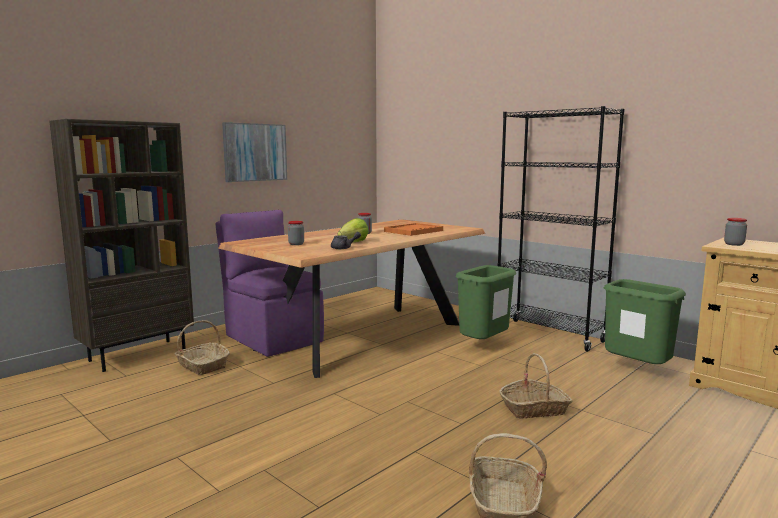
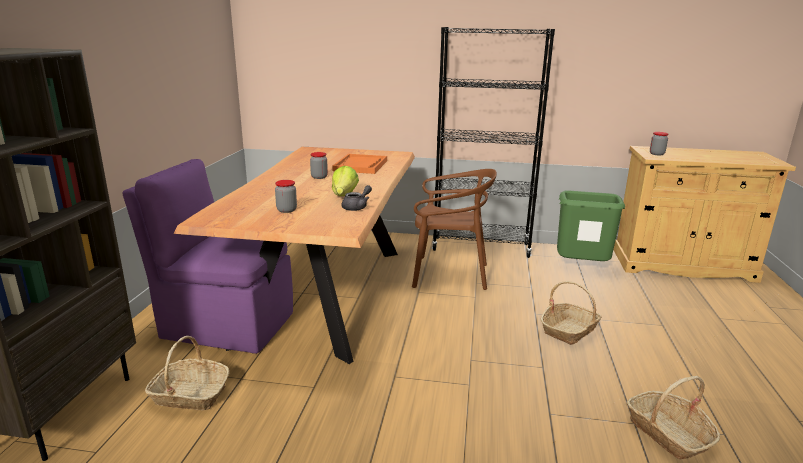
camera: 35 degrees left, 10 degrees up
picture [222,122,287,182] -> none
green trash can [456,265,516,339] -> brown chair [412,169,497,290]

